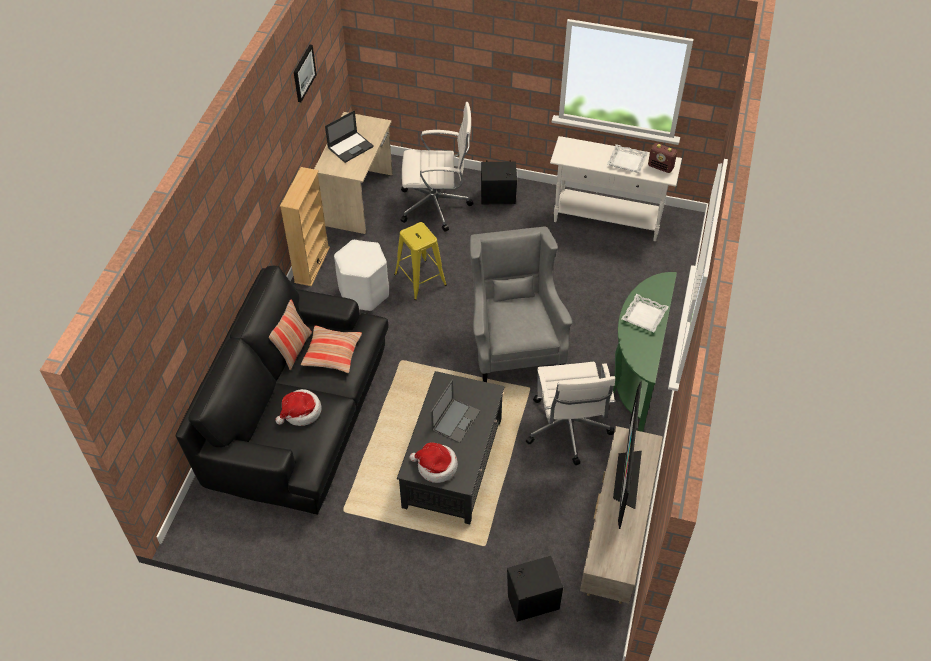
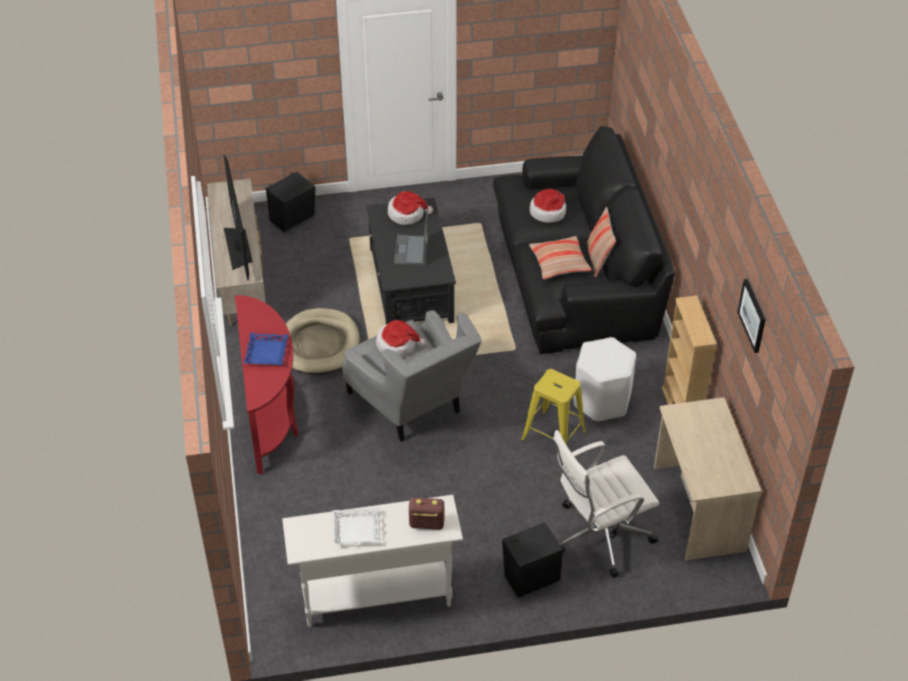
camera: 155 degrees right, 5 degrees down
laptop [325,110,374,163] -> none
white office chair [526,362,615,465] -> beige dog bed [286,308,360,375]
green console table [613,272,677,432] -> red console table [235,295,299,474]
white tray [622,294,669,332] -> blue tray [244,333,288,365]
radio [648,143,677,173] -> radio moved to [409,498,444,530]
none -> hat [376,320,426,357]

